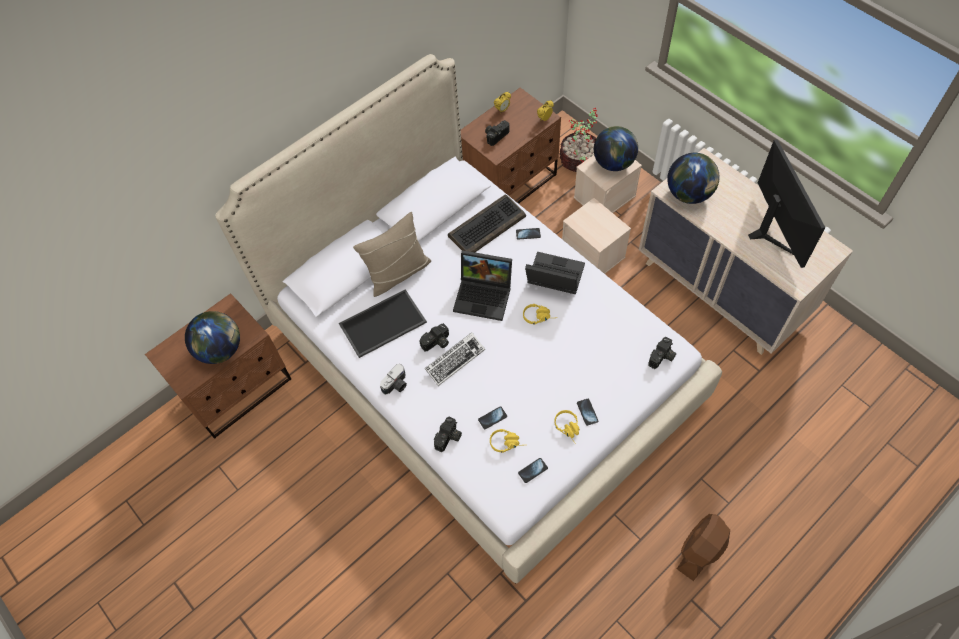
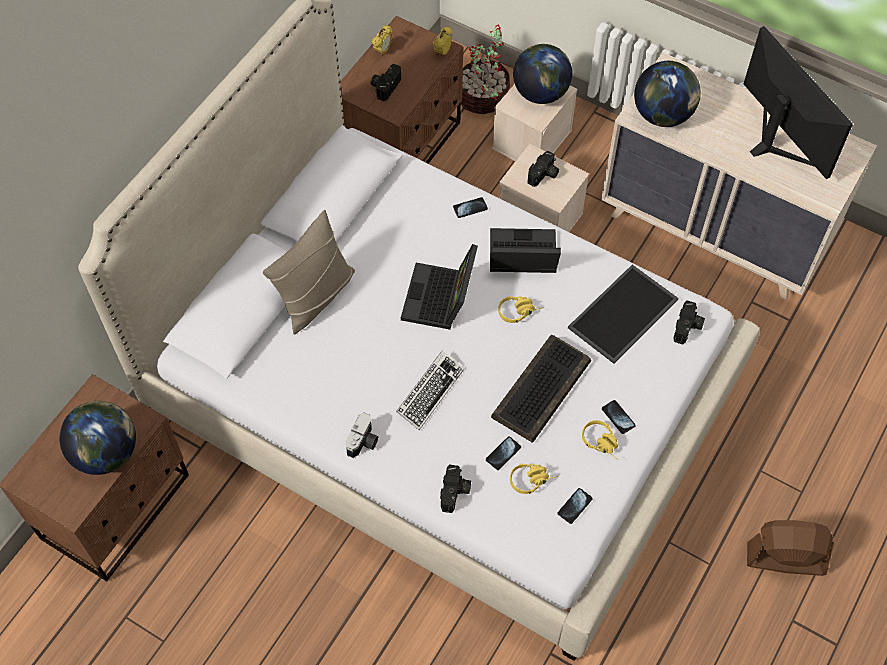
camera: 20 degrees left, 0 degrees up
tray [339,289,427,358] -> tray moved to [568,264,679,364]
camera [419,323,449,352] -> camera moved to [528,151,559,187]
keyboard [448,194,526,252] -> keyboard moved to [491,335,591,443]
laptop [453,250,512,321] -> laptop turned 105 degrees clockwise [401,244,478,330]
brown fan [677,514,730,581] -> brown fan turned 75 degrees clockwise [747,520,834,576]

